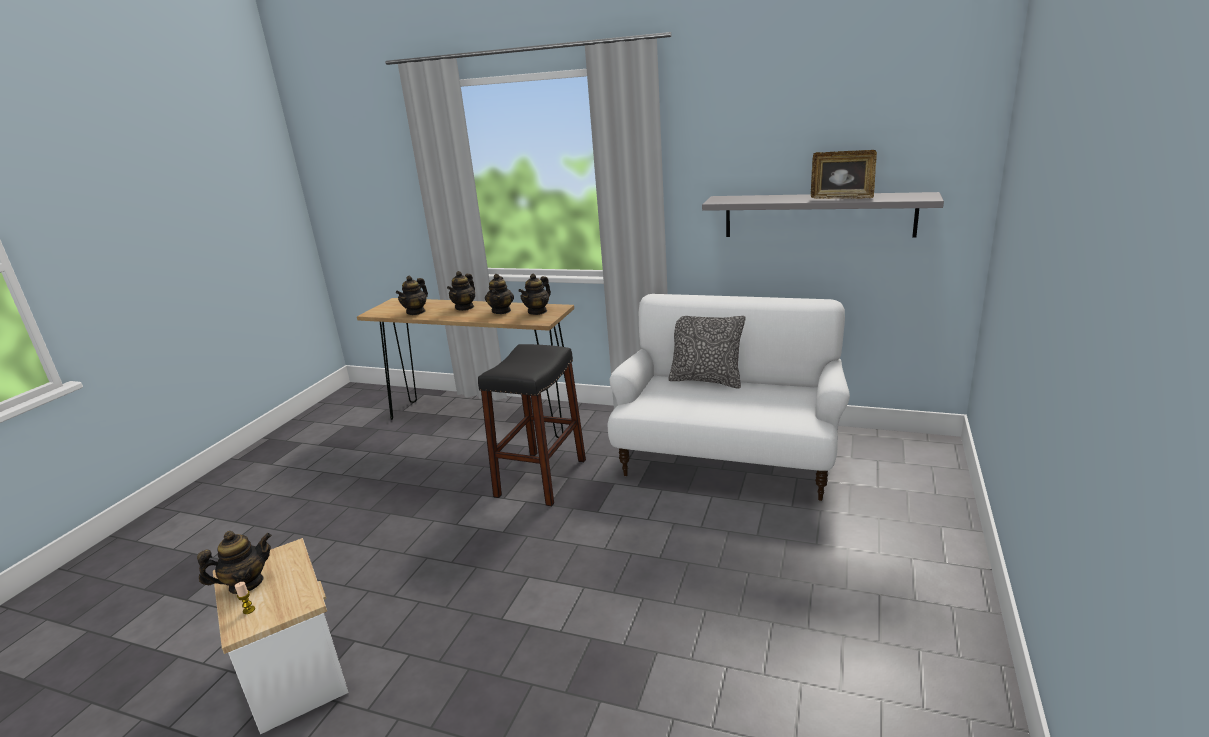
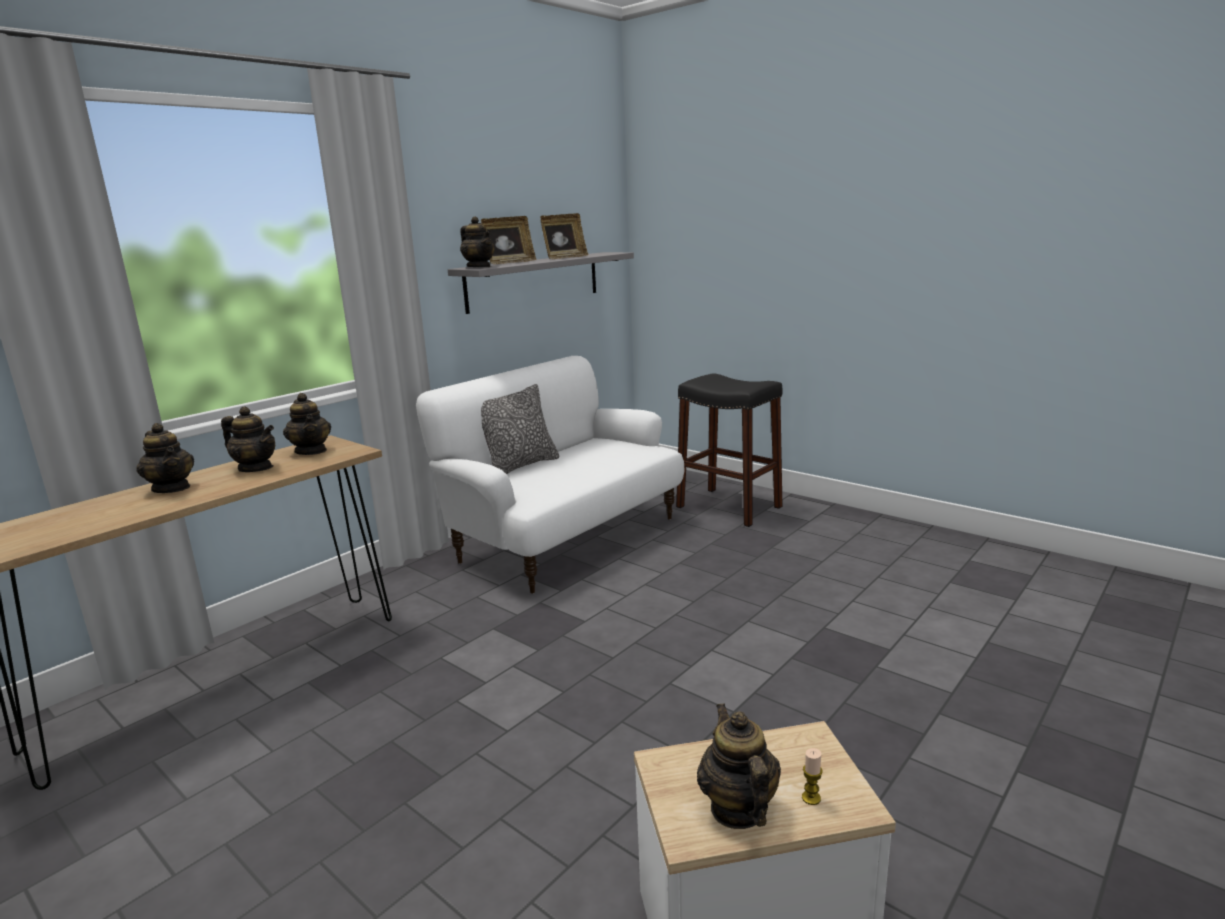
camera: 70 degrees left, 5 degrees down
teapot [396,276,428,315] -> teapot moved to [460,216,494,267]
black stool [478,344,586,506] -> black stool moved to [676,373,783,527]
none -> picture frame [481,216,536,264]

